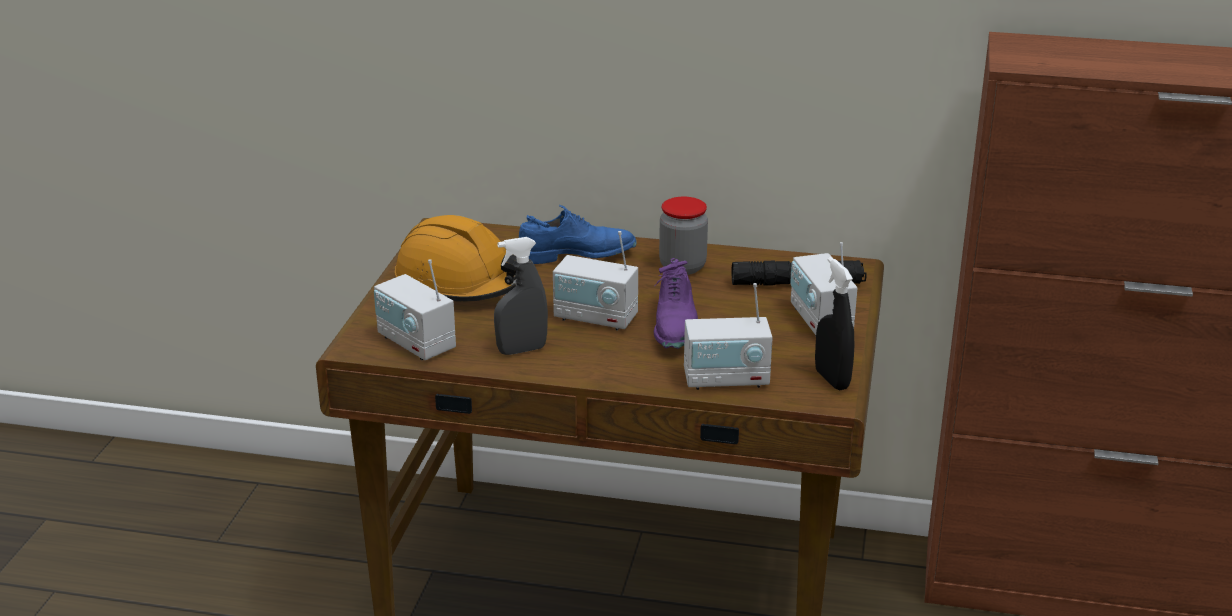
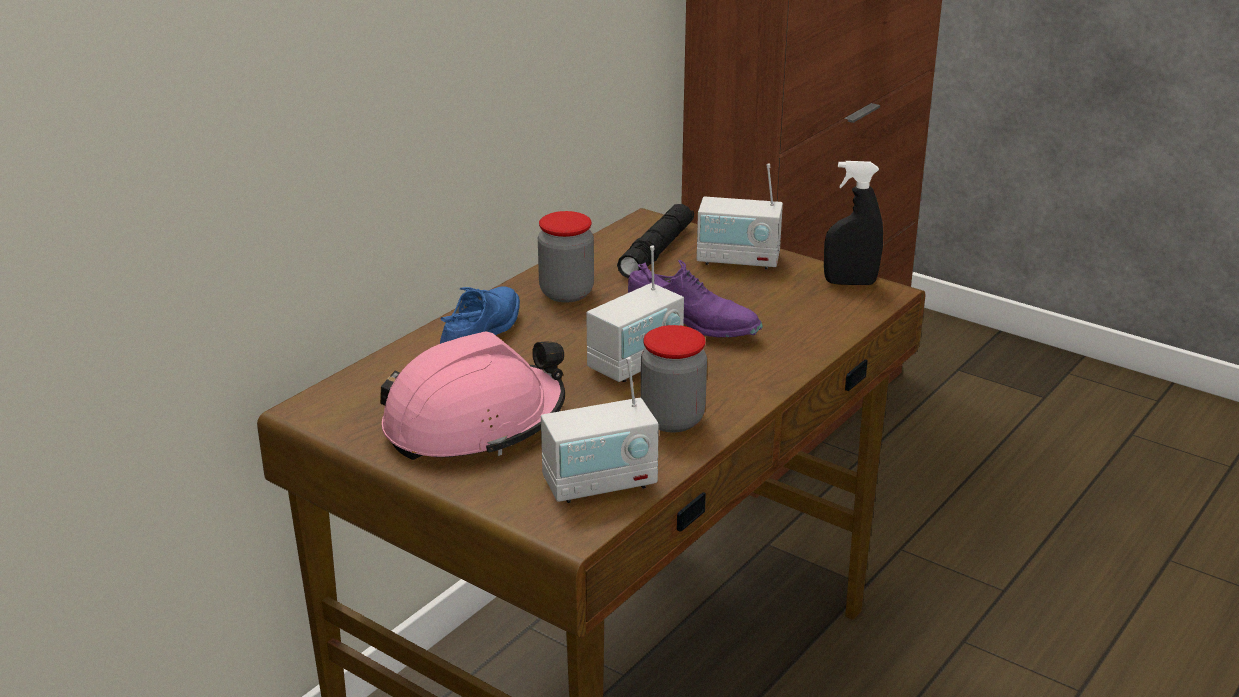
camera: 65 degrees left, 0 degrees up
orange hard hat [395,215,517,302] -> pink hard hat [380,331,565,460]
grey spray bottle [494,237,548,355] -> jar [641,325,707,432]
radio [684,283,772,390] -> none

